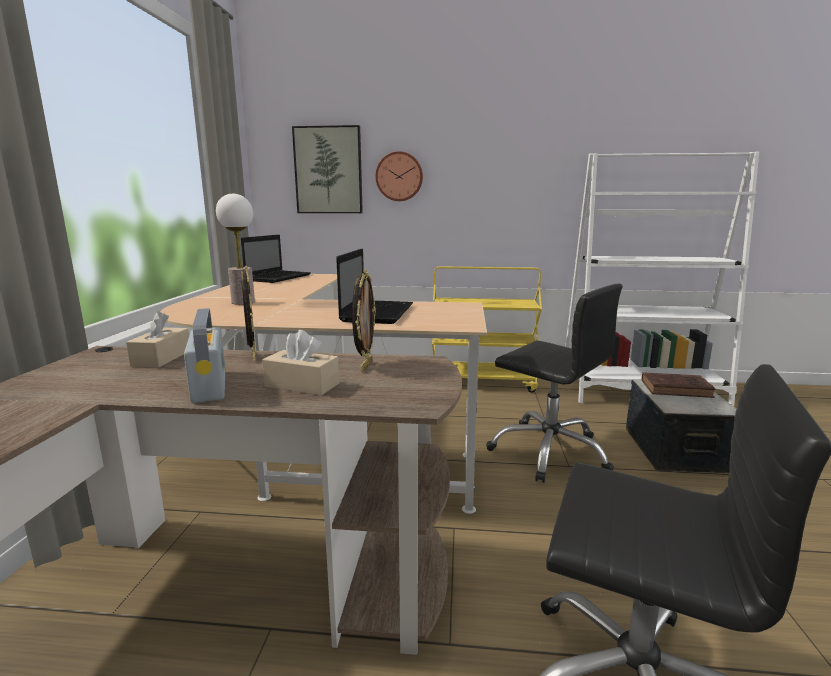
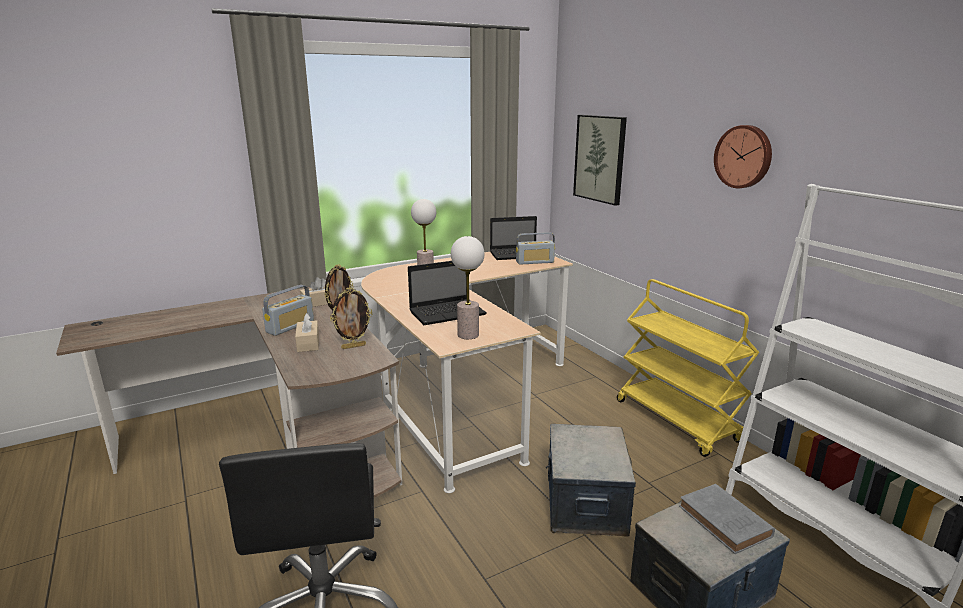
camera: 55 degrees right, 5 degrees up
wall clock [376,151,423,201] -> wall clock moved to [714,125,772,188]
black office chair [486,284,622,483] -> storage box [546,424,636,536]
brown book [641,372,716,398] -> grey book [679,484,775,554]
none -> table lamp [451,236,484,339]
none -> radio [516,232,555,265]

